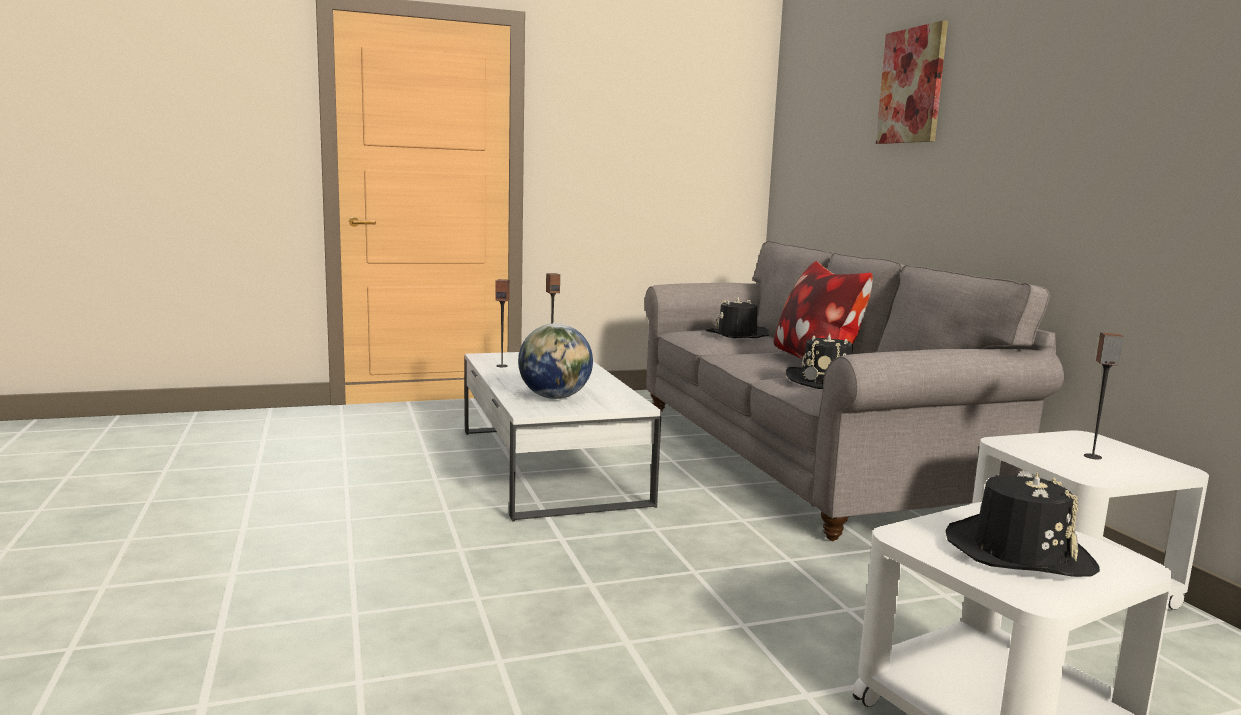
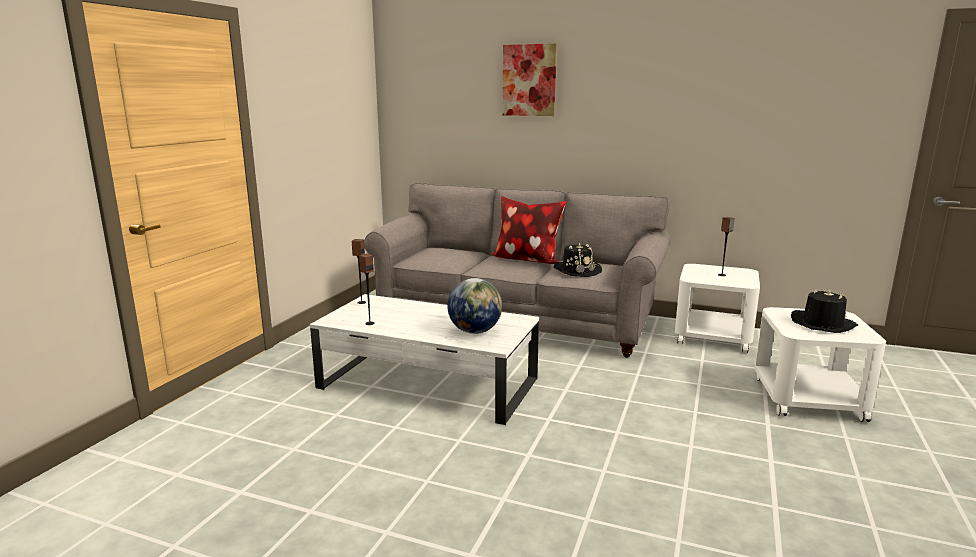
camera: 50 degrees left, 5 degrees up
black hat [706,297,769,338] -> none

